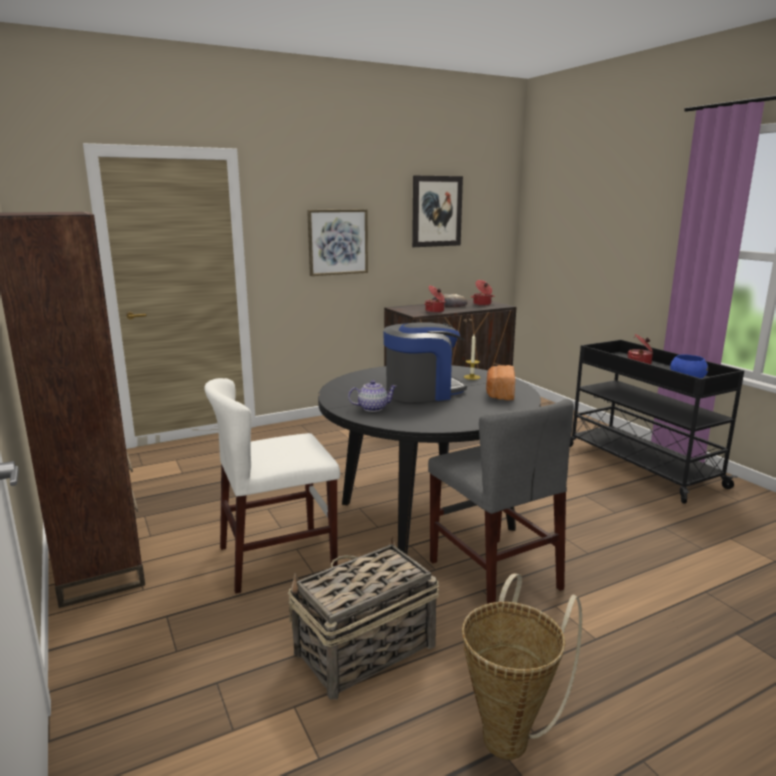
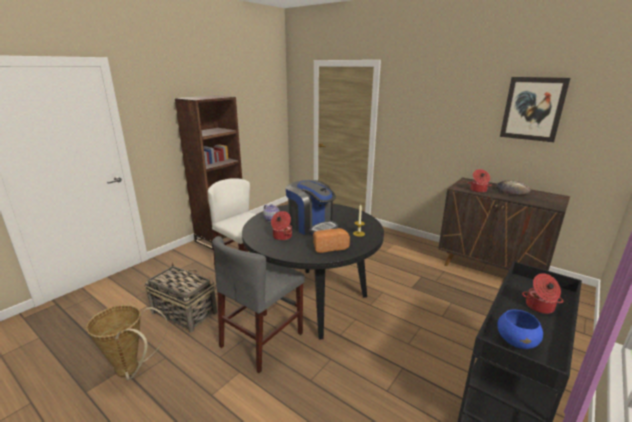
camera: 65 degrees right, 5 degrees up
picture [307,209,368,276] -> none
cooking pot [471,280,494,306] -> cooking pot moved to [271,211,292,241]

